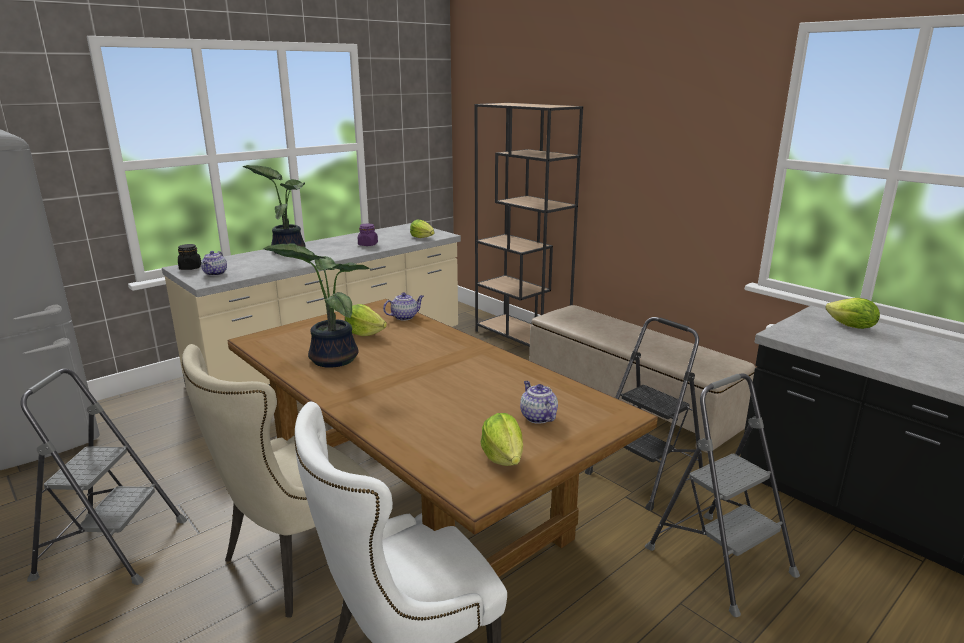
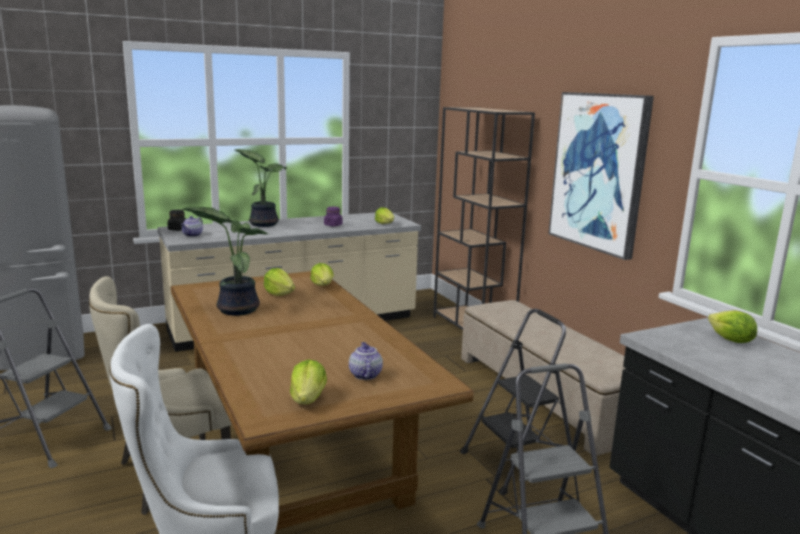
camera: 15 degrees right, 5 degrees down
teapot [383,293,424,321] -> lettuce [310,263,334,286]
none -> picture [548,92,654,260]

